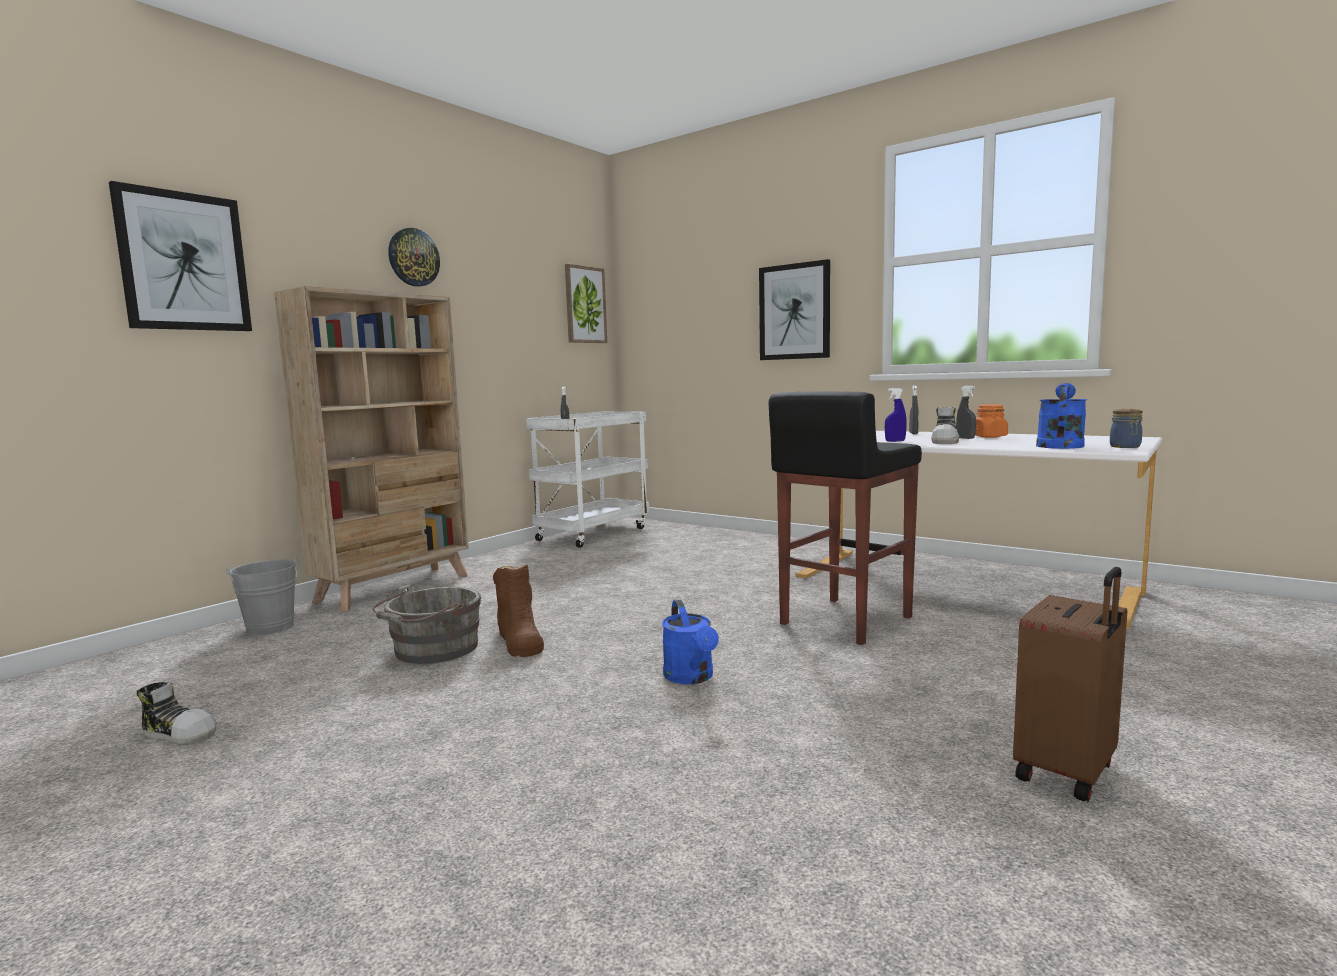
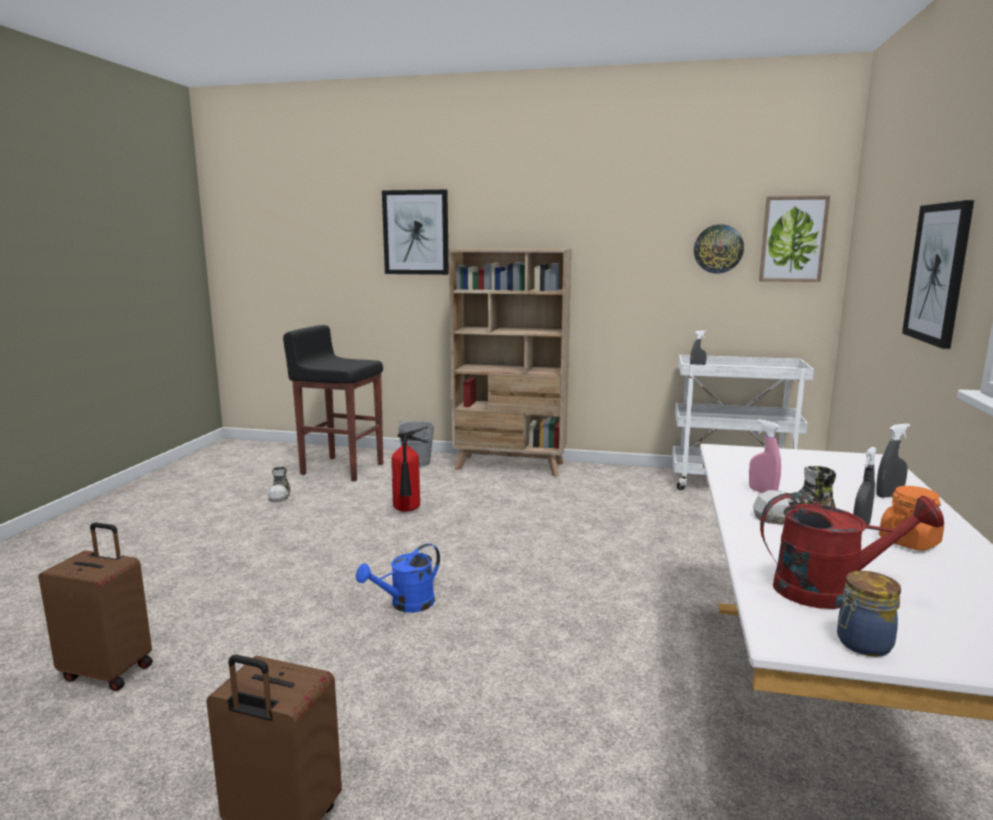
camera: 65 degrees right, 5 degrees up
grey bucket [372,585,481,664] -> fire extinguisher [391,427,429,512]
wall clock [388,228,440,287] -> wall clock moved to [694,224,744,273]
brown boot [493,565,544,657] -> none
black stool [769,391,922,645] -> black stool moved to [283,325,383,482]
blue spray bottle [885,388,907,442] -> pink spray bottle [749,419,781,493]
blue watering can [1036,383,1087,449] -> red watering can [760,493,944,609]
none -> brown suitcase [39,523,153,691]

